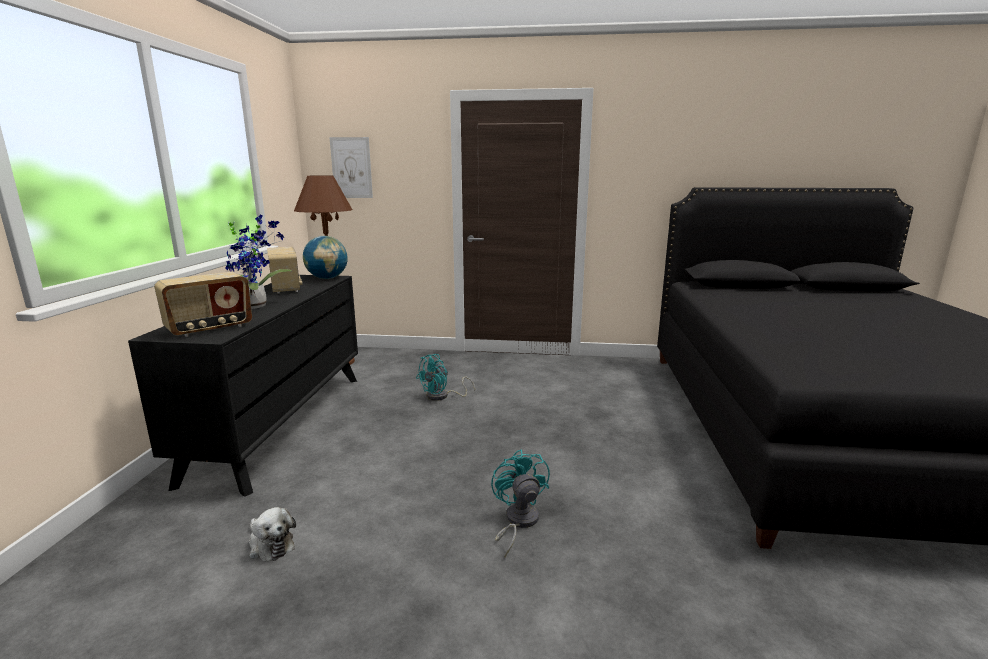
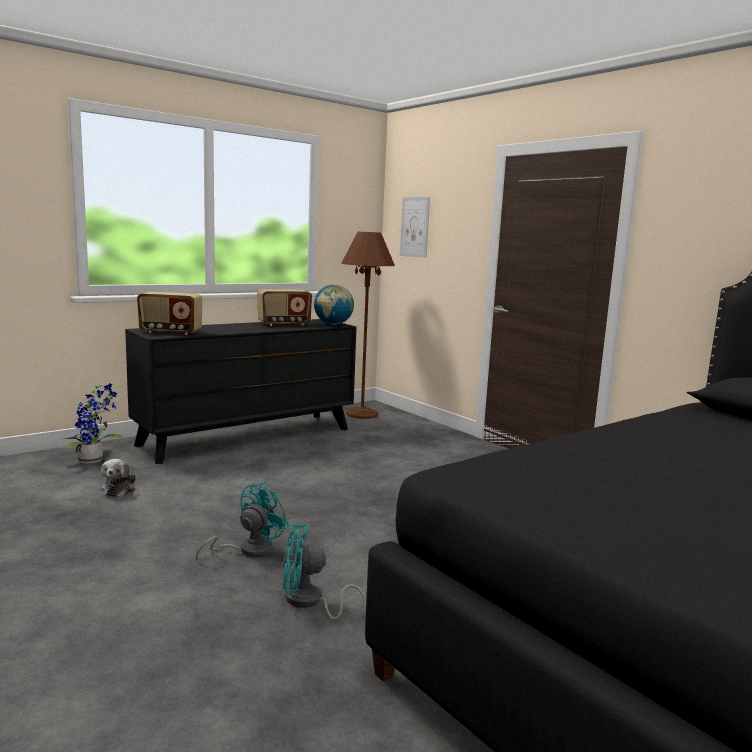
camera: 45 degrees right, 5 degrees down
potted plant [225,215,292,309] -> potted plant moved to [61,383,123,464]
radio [267,247,303,294] -> radio turned 45 degrees clockwise [258,289,312,326]
turquoise fan [416,354,475,401] -> turquoise fan moved to [283,523,366,620]

